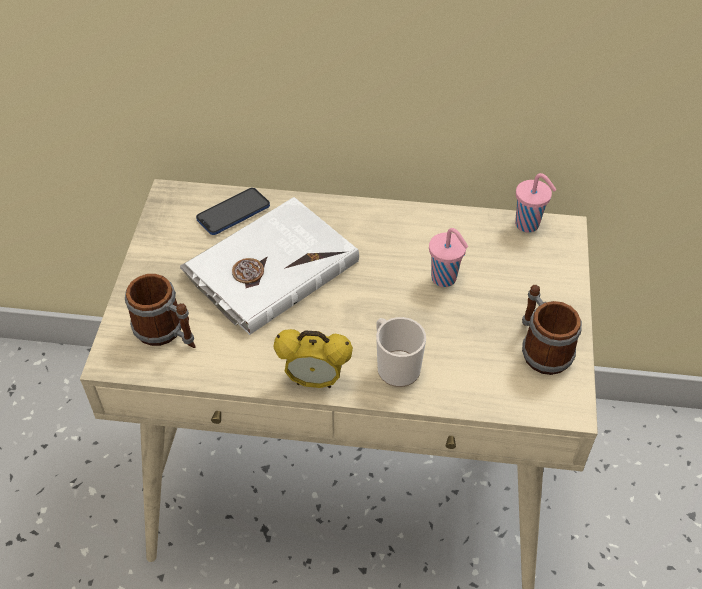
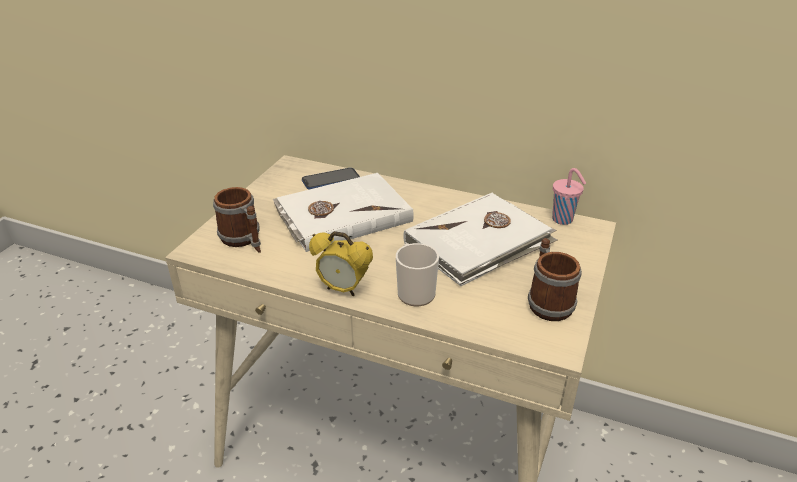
camera: 15 degrees right, 15 degrees down
pink cup [429,228,468,287] -> white book [403,193,557,286]

